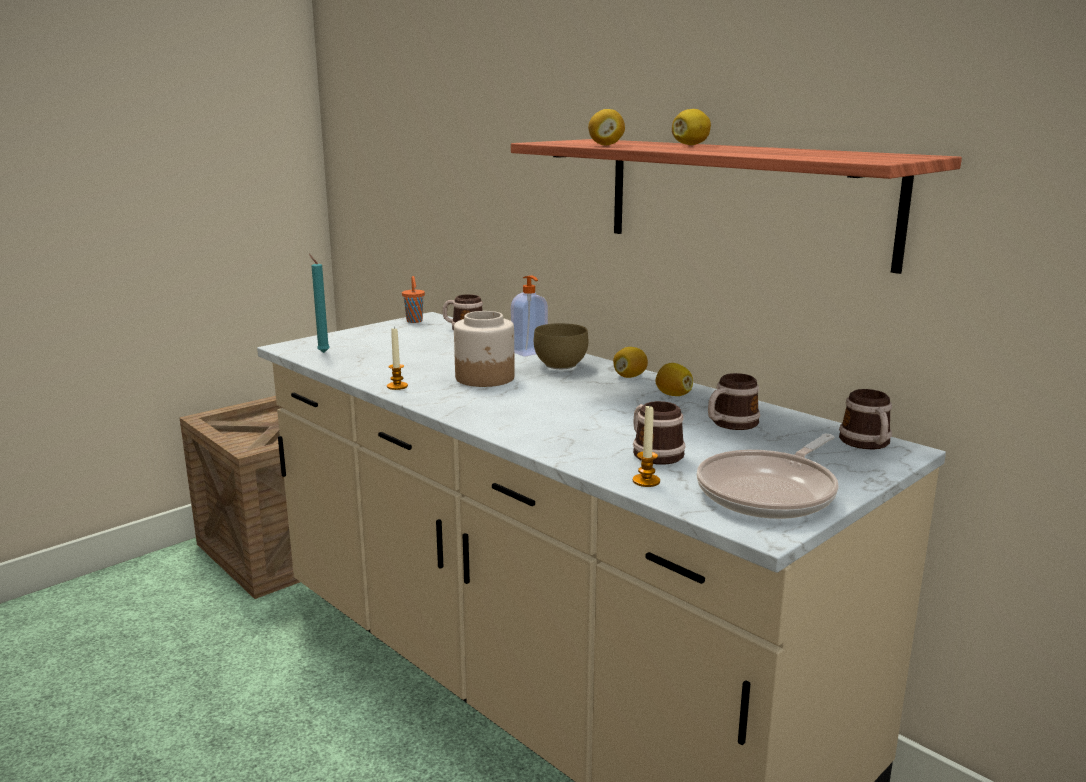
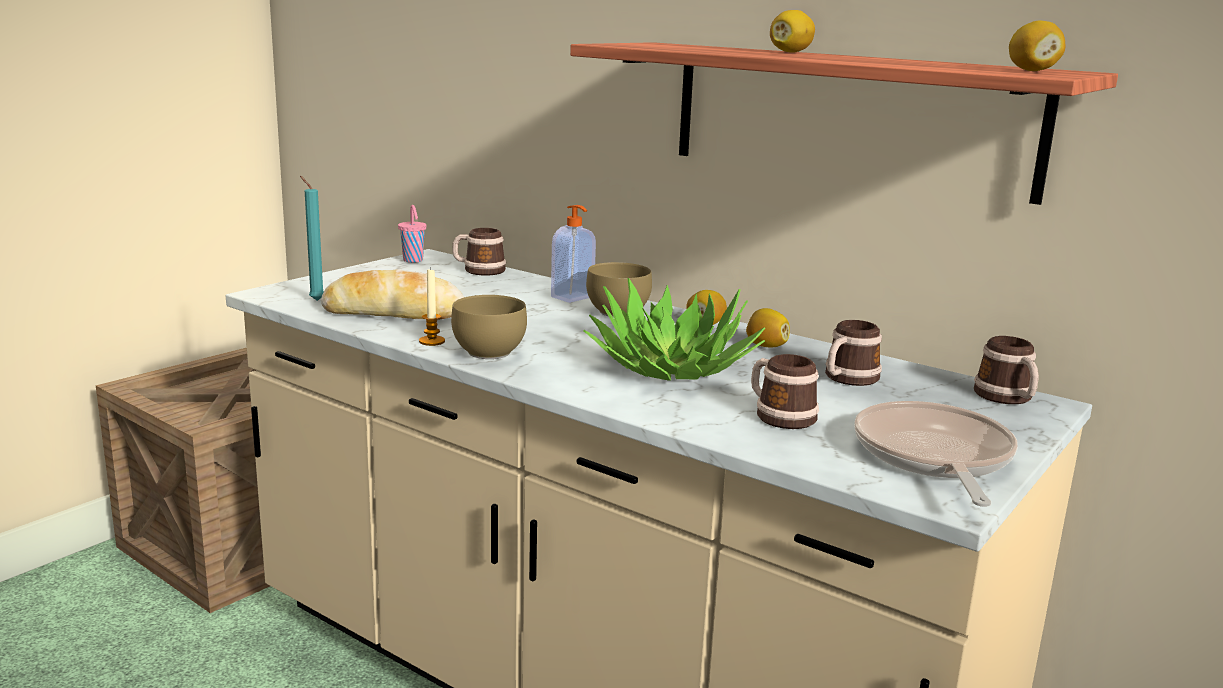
camera: 10 degrees left, 0 degrees up
orange cup [402,276,425,323] -> pink cup [398,205,426,263]
jar [454,311,515,387] -> none
lemon [588,109,625,145] -> lemon moved to [1009,21,1065,71]
candle [633,404,660,487] -> none
frying pan [697,434,839,519] -> frying pan turned 150 degrees clockwise [854,401,1018,507]
none -> bread [321,269,464,320]
none -> brown bowl [451,295,527,359]
none -> potted plant [583,278,765,381]

